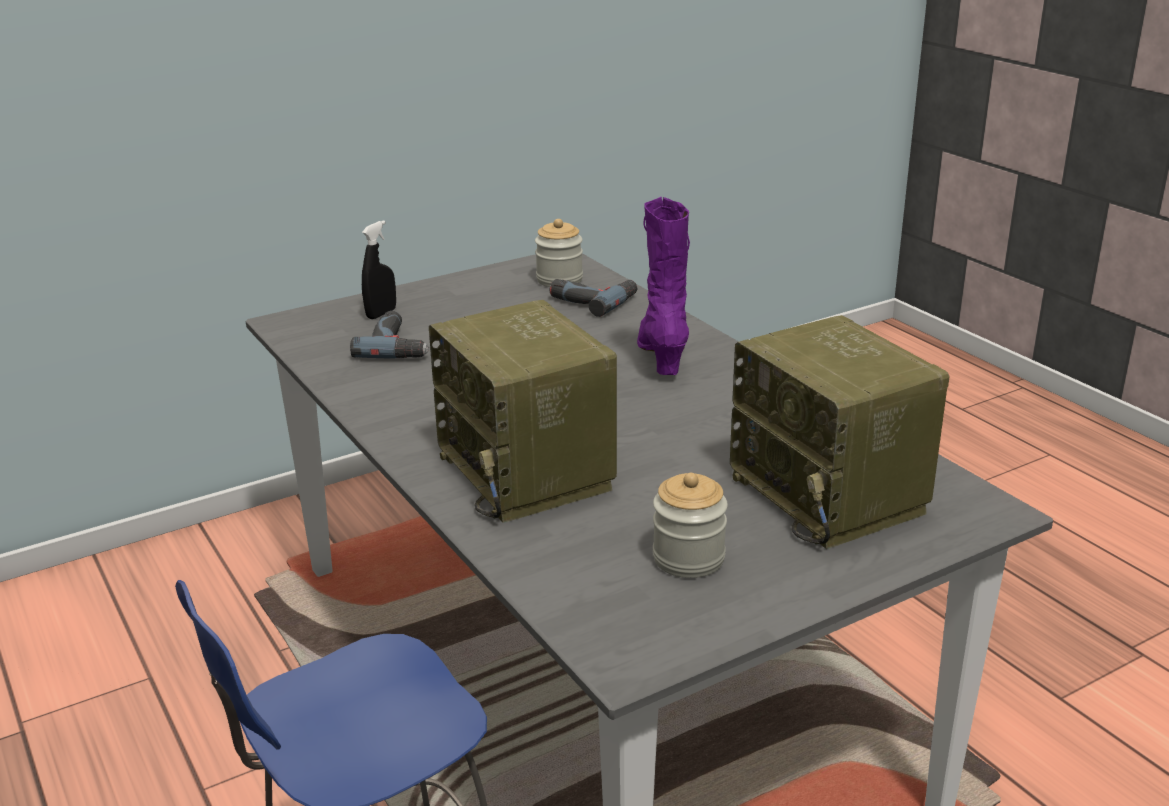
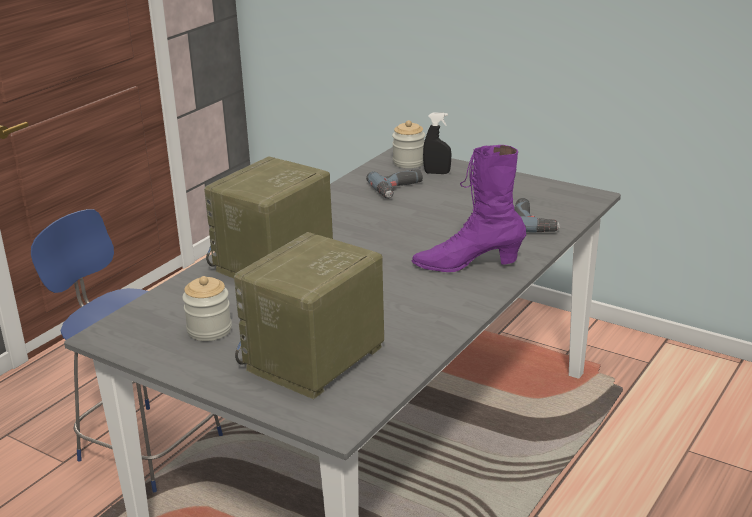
camera: 65 degrees right, 0 degrees up
jar [535,219,583,287] -> jar moved to [392,120,425,168]
purple boot [637,197,690,375] -> purple boot turned 150 degrees counterclockwise [412,145,526,272]

